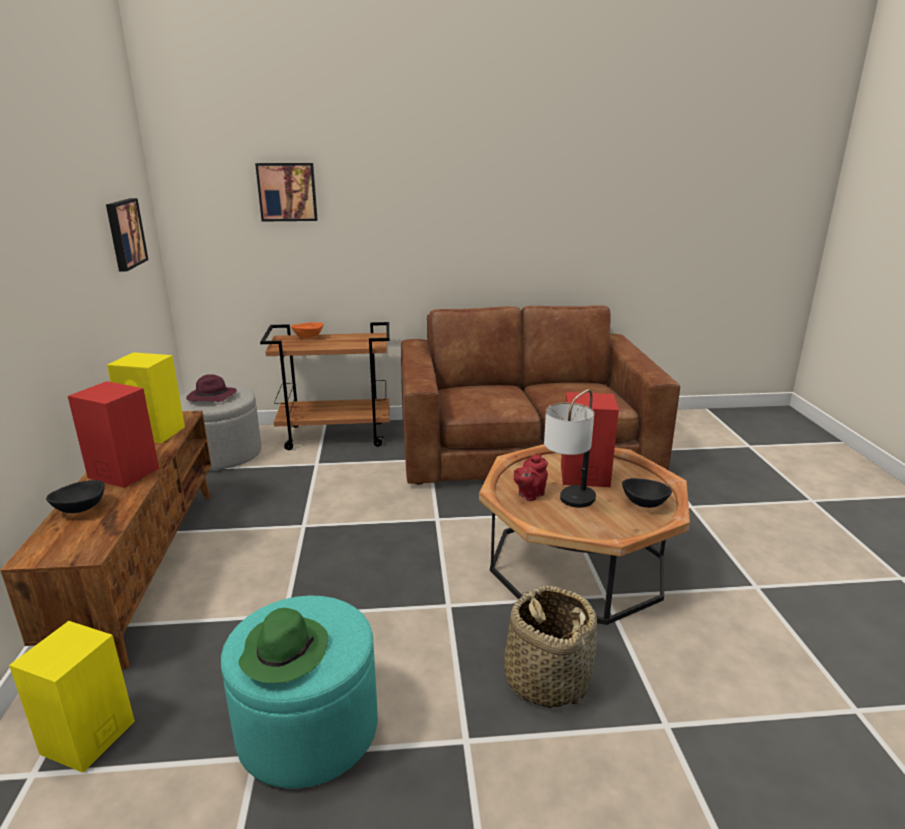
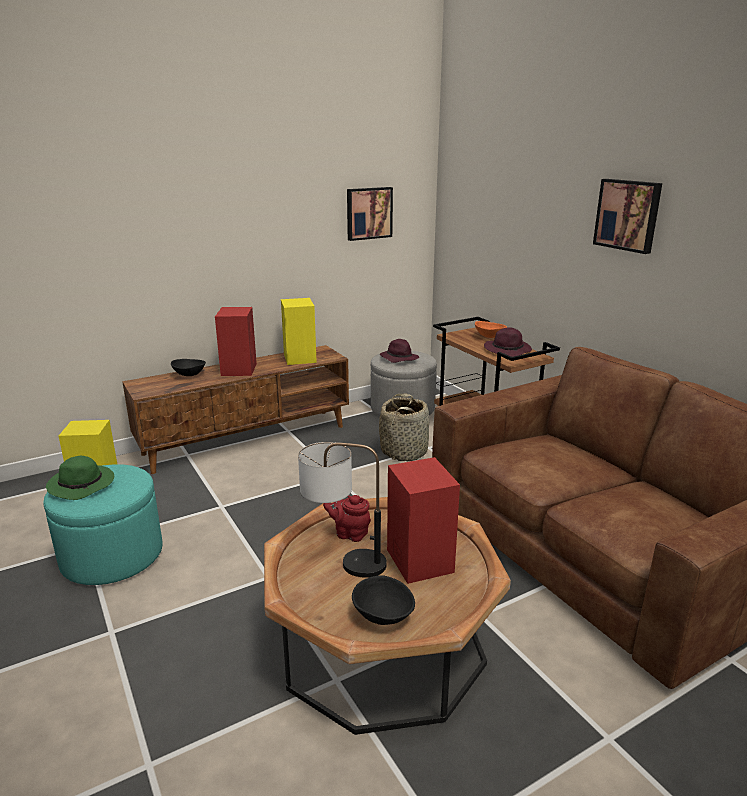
camera: 65 degrees right, 0 degrees up
picture [255,163,318,222] -> picture moved to [593,179,662,254]
basket [504,585,597,708] -> basket moved to [379,394,429,461]
none -> purple hat [484,327,532,357]

